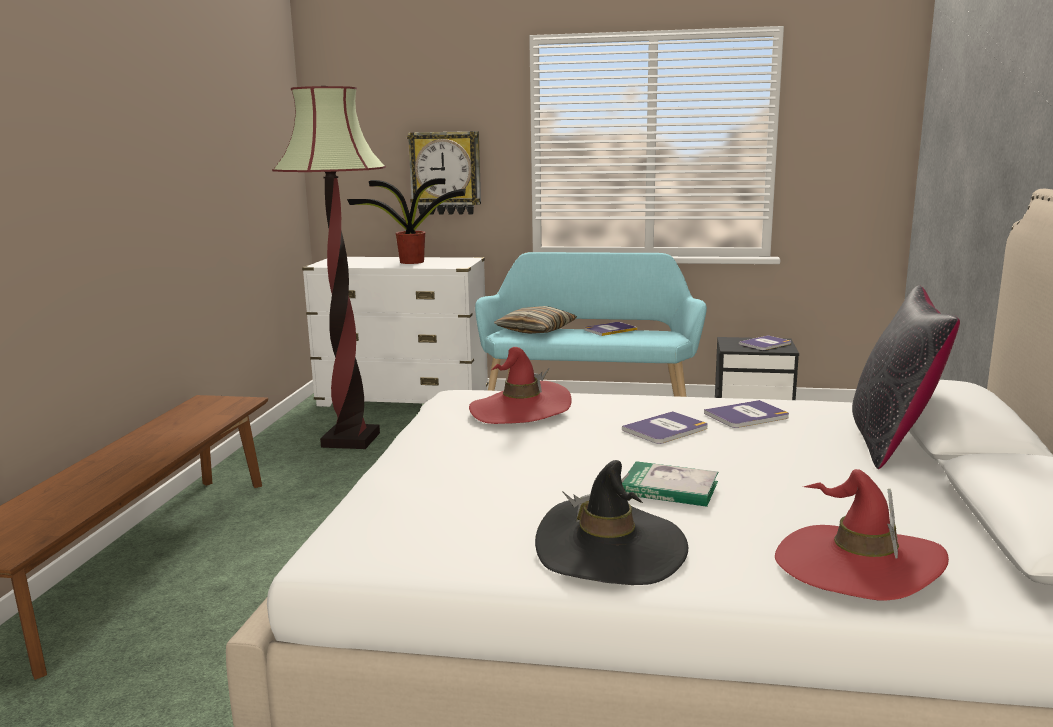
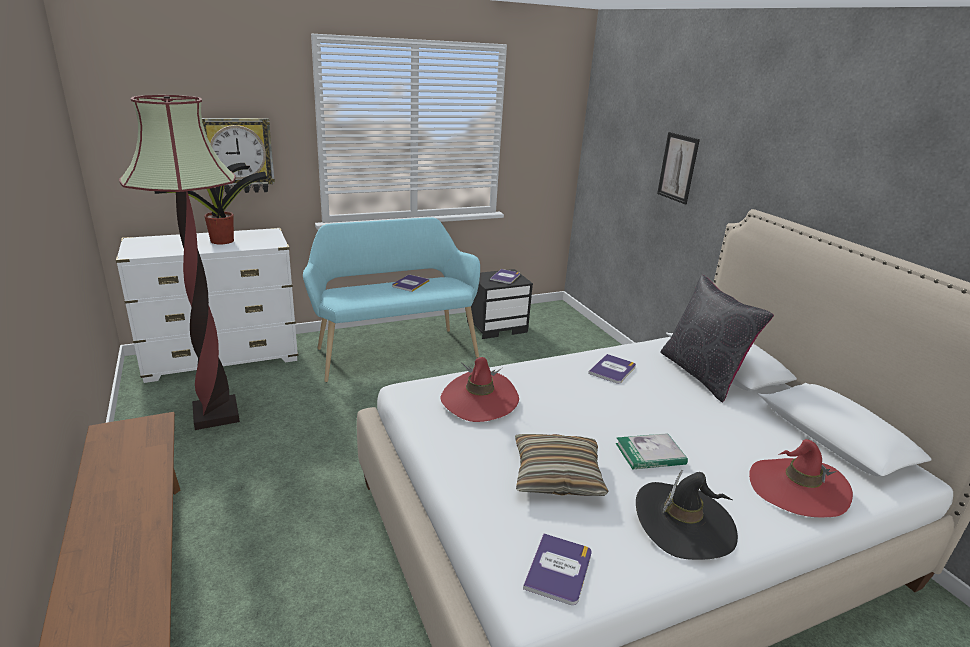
camera: 35 degrees left, 10 degrees up
pillow [494,306,577,334] -> pillow moved to [515,434,609,496]
book [622,411,708,444] -> book moved to [523,533,592,605]
none -> picture [657,132,700,204]

